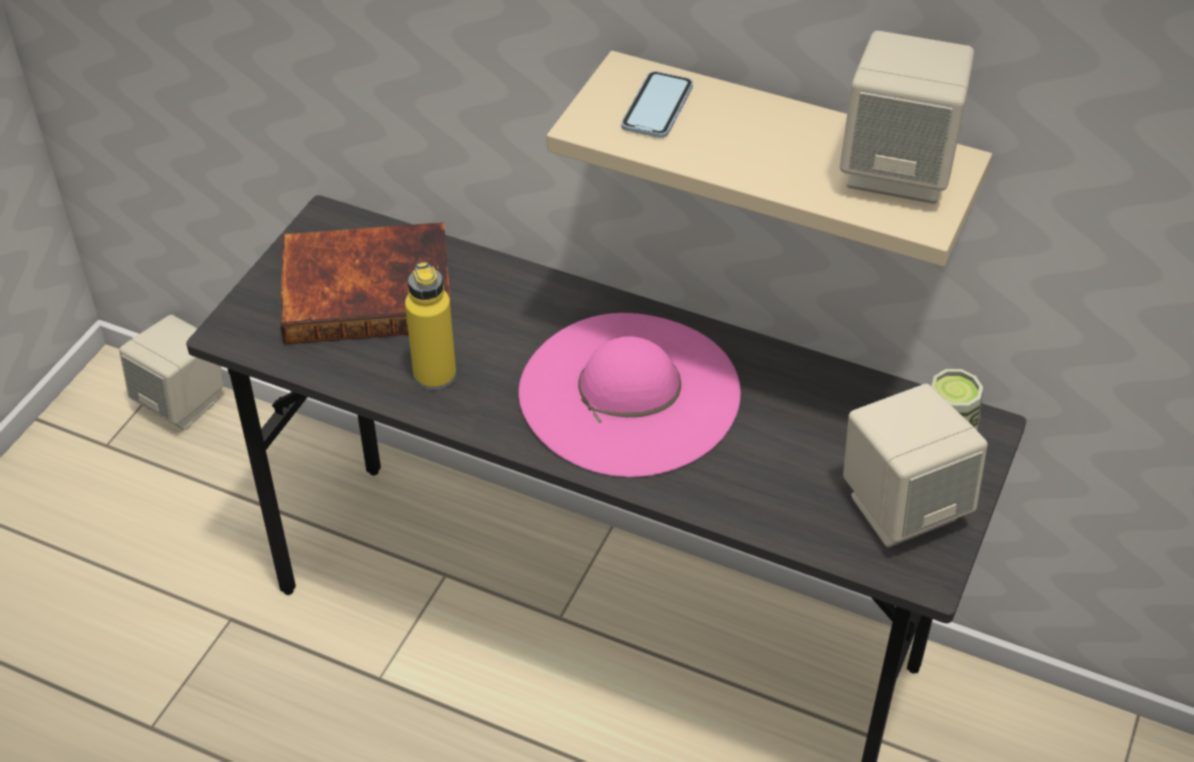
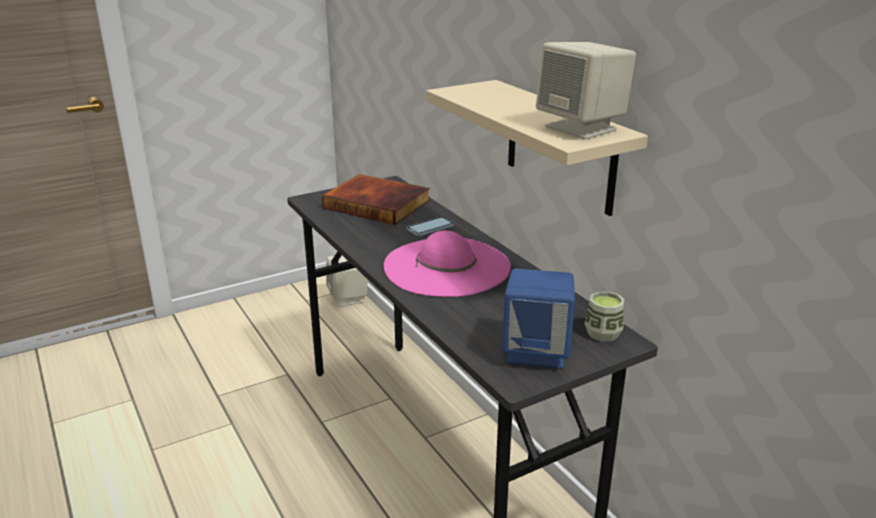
camera: 35 degrees right, 20 degrees down
yellow bottle [405,262,456,390] -> none
phone [621,71,693,138] -> phone moved to [407,217,454,236]
beige speaker [843,384,988,548] -> blue speaker [502,268,575,369]

